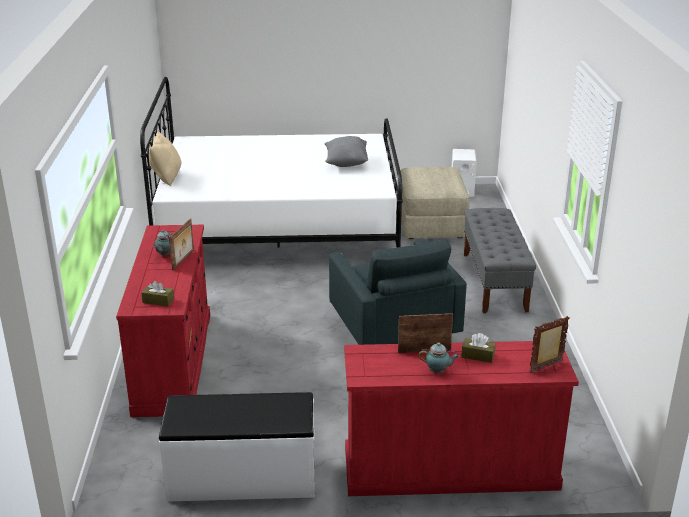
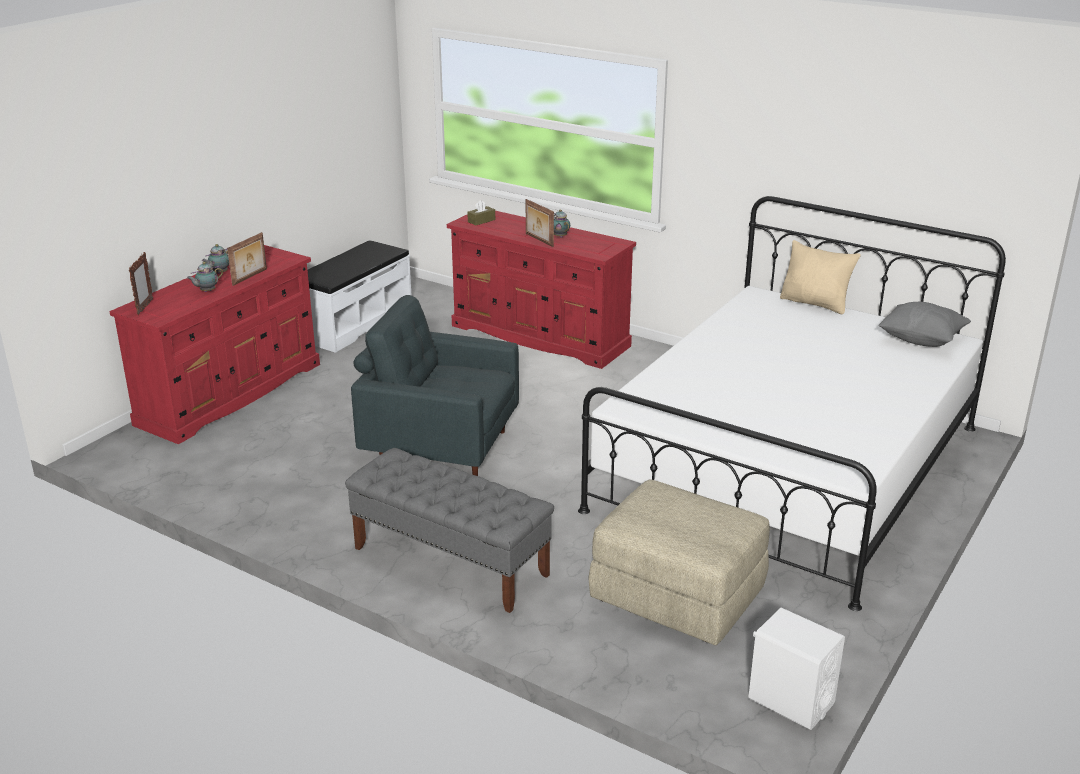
camera: 125 degrees right, 0 degrees up
grey pillow [325,136,368,167] -> grey pillow moved to [878,302,971,347]
brown tissue box [461,333,496,363] -> teapot [187,262,223,292]

